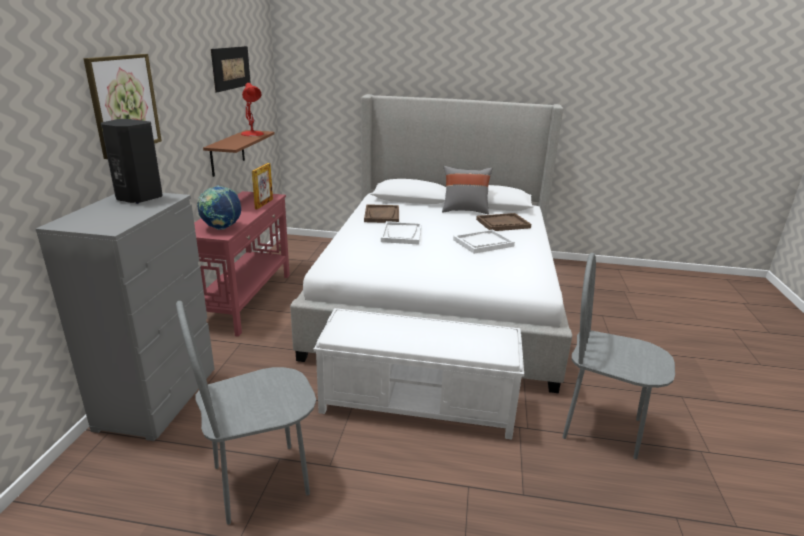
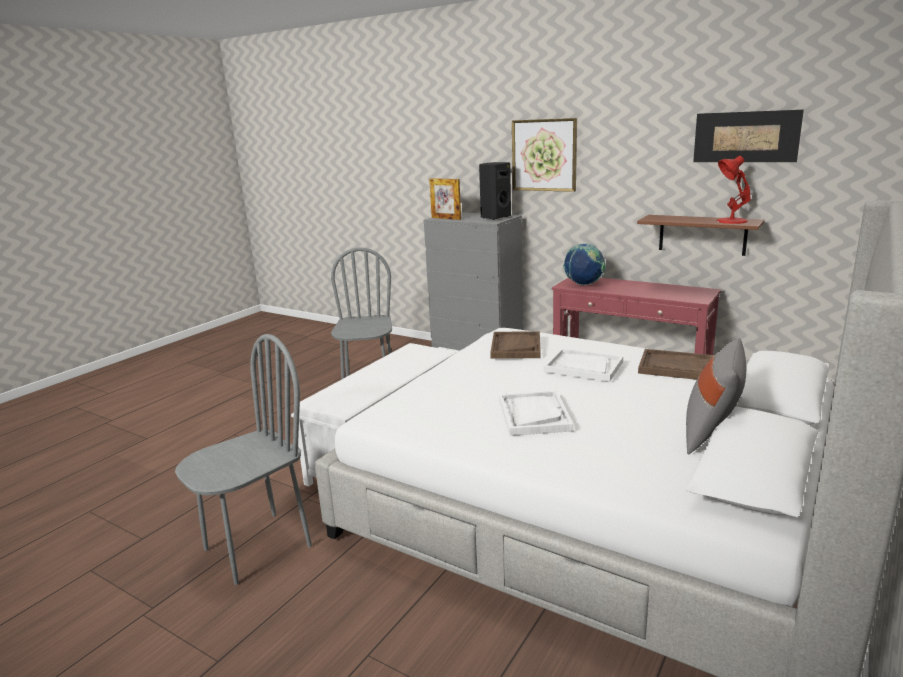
camera: 115 degrees right, 5 degrees down
picture frame [252,163,273,209] -> picture frame moved to [429,178,461,220]
brown tray [476,213,531,231] -> brown tray moved to [490,331,541,358]

